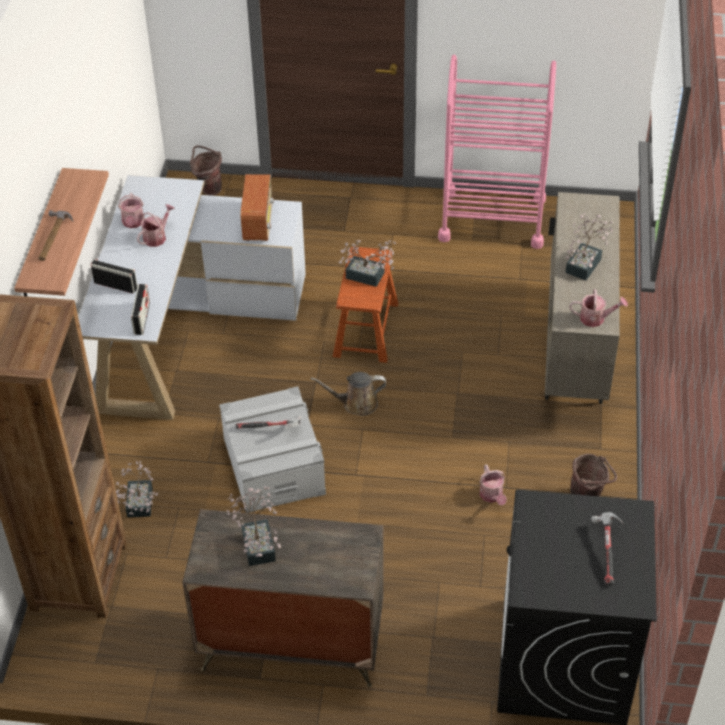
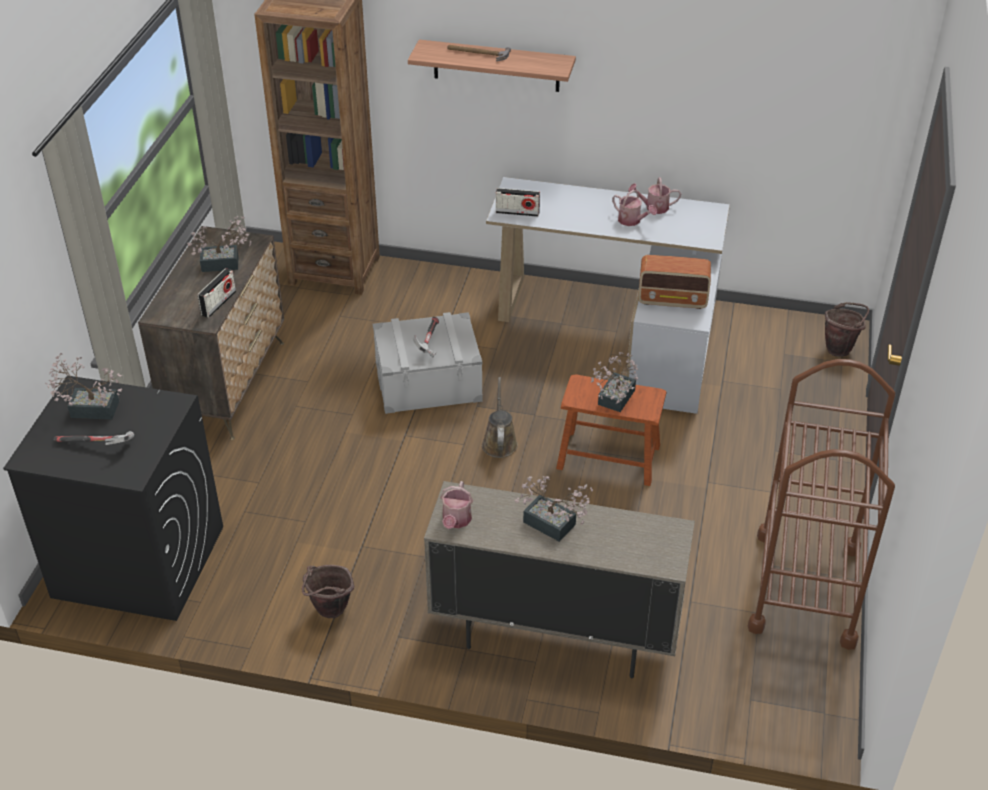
camera: 95 degrees right, 5 degrees down
radio [91,259,137,293] -> radio moved to [198,268,236,318]
potted plant [116,461,158,517] -> potted plant moved to [45,353,123,420]
pink cart [438,55,556,249] -> brown cart [748,359,895,650]
watering can [480,464,507,506] -> none

